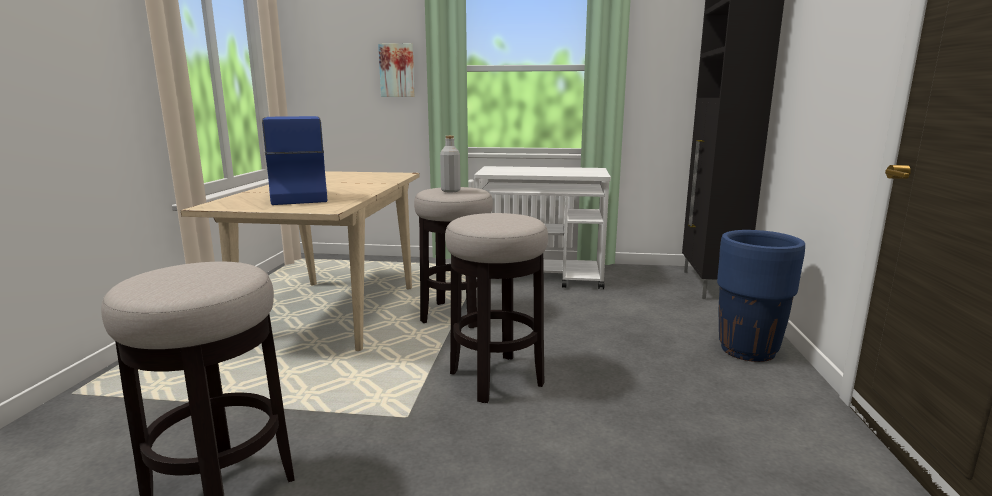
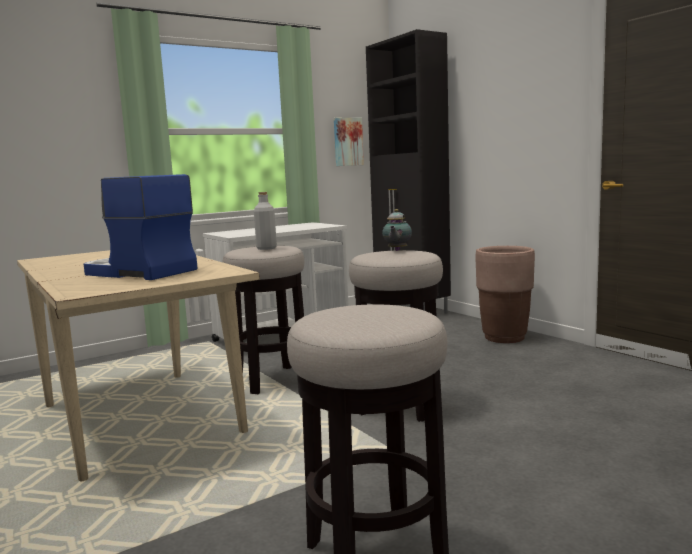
camera: 40 degrees left, 5 degrees down
picture [378,43,415,97] -> picture moved to [334,118,364,166]
blue planter [717,230,805,362] -> brown planter [475,246,535,343]
none -> teapot [382,209,412,251]

